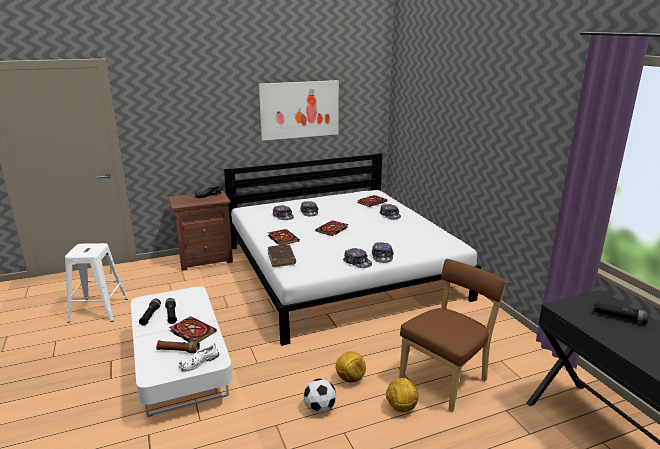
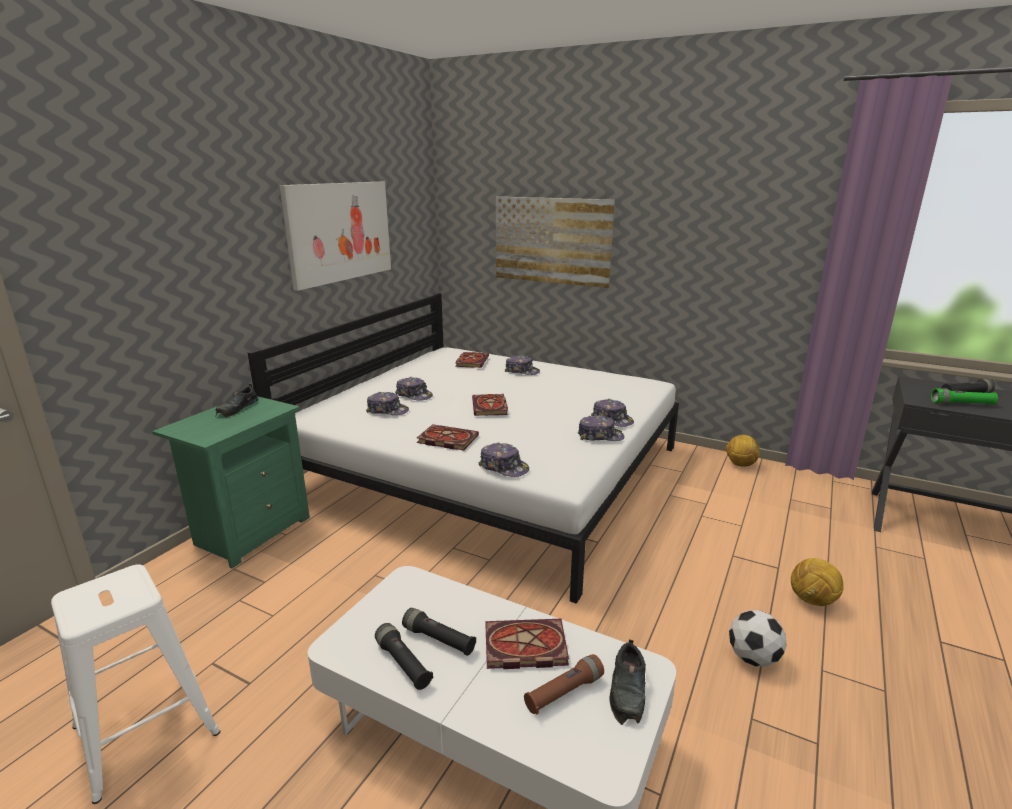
camera: 40 degrees left, 0 degrees up
brown nightstand [168,191,233,271] -> green nightstand [152,396,310,569]
white shoe [178,343,219,373] -> black shoe [609,639,646,725]
brown book [268,244,296,267] -> cap [479,443,529,477]
football [336,351,366,382] -> football moved to [725,435,760,467]
brown chair [399,259,506,412] -> none
none -> picture [496,196,615,288]
none -> green flashlight [931,388,998,405]

